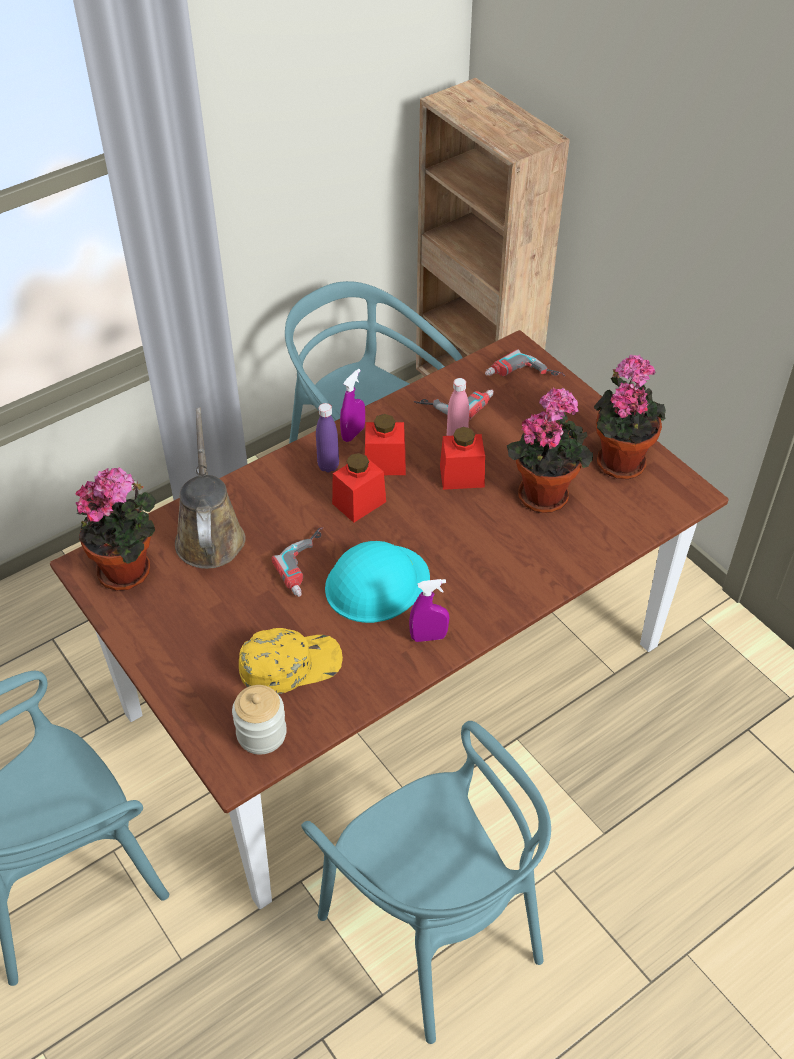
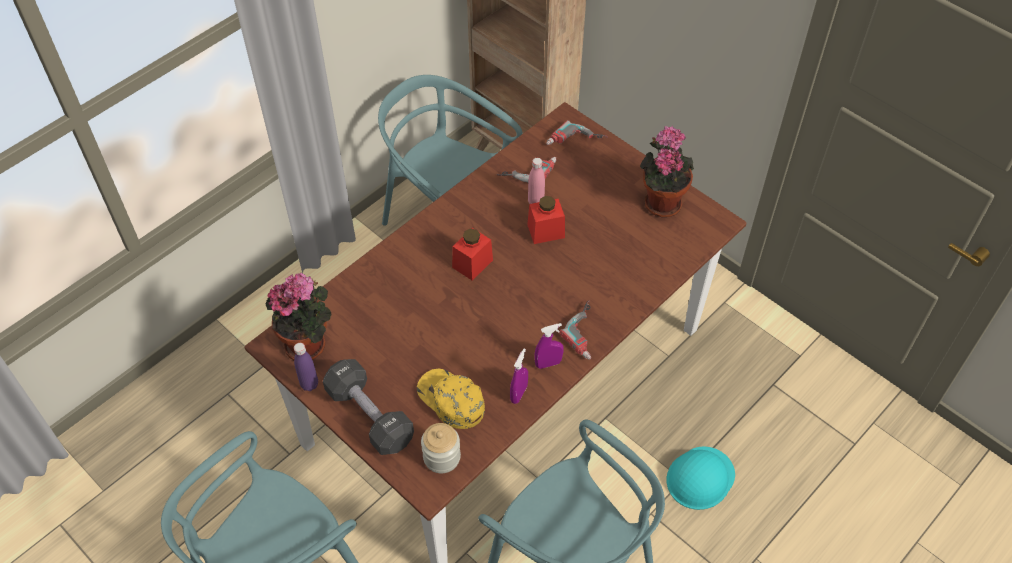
camera: 10 degrees left, 5 degrees up
brown watering can [175,408,246,569] -> none
yellow cap [239,628,343,694] -> yellow cap turned 105 degrees counterclockwise [417,369,485,429]
power drill [272,527,323,597] -> power drill moved to [559,300,591,360]
purple bottle [316,403,339,473] -> purple bottle moved to [294,343,318,391]
turquoise hard hat [325,541,430,623] -> turquoise hard hat moved to [667,447,735,510]
purple spray bottle [340,369,365,442] -> purple spray bottle moved to [510,349,528,404]
red jar [365,414,406,475] -> none
potted plant [507,387,593,513] -> none
none -> black dumbbell [323,359,414,455]

